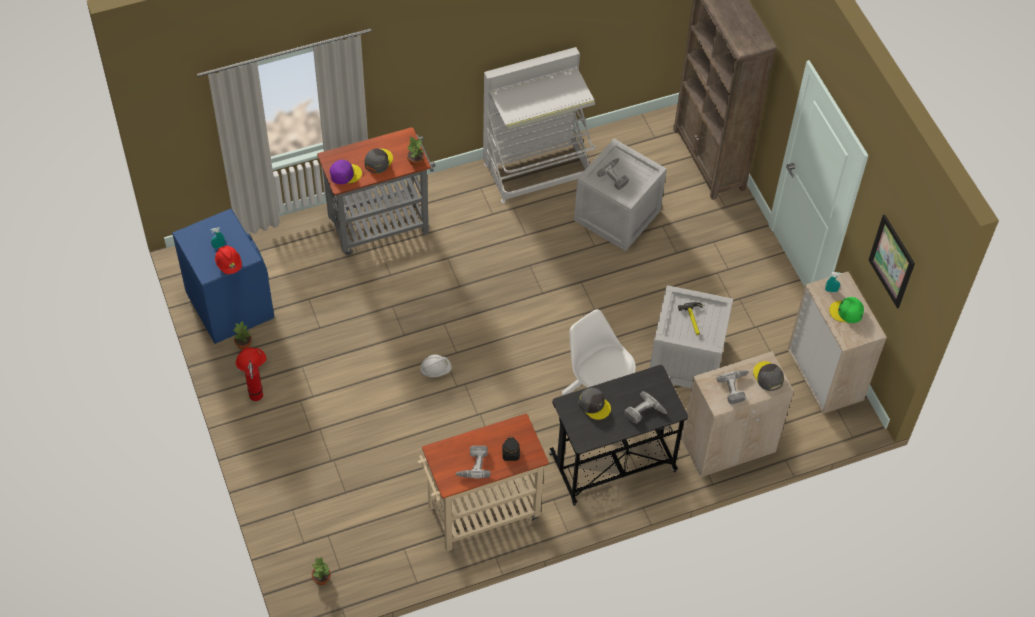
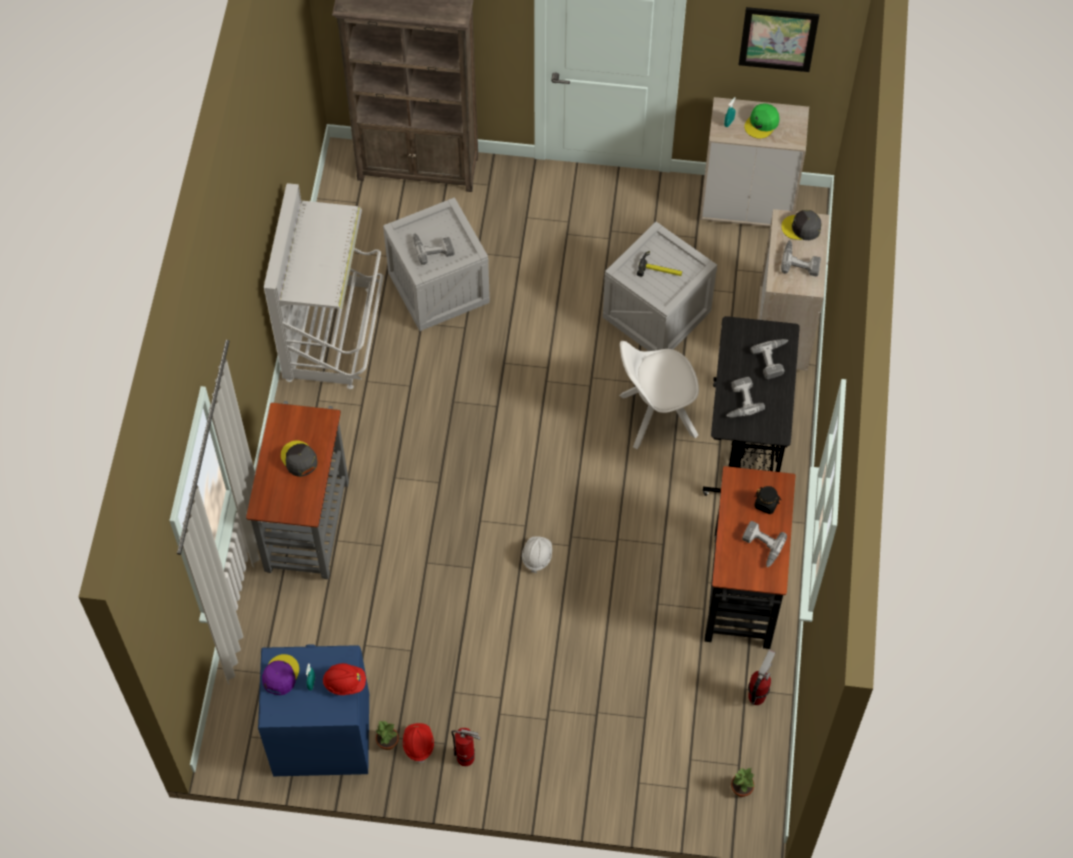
camera: 60 degrees left, 5 degrees up
purple cap [330,160,362,184] -> purple cap moved to [262,654,299,695]
potted plant [407,136,425,167] -> none
beige cart [417,414,549,551] -> black cart [704,466,795,649]
grey cap [578,388,611,420] -> power drill [727,377,765,417]
none -> fire extinguisher [748,649,776,705]

